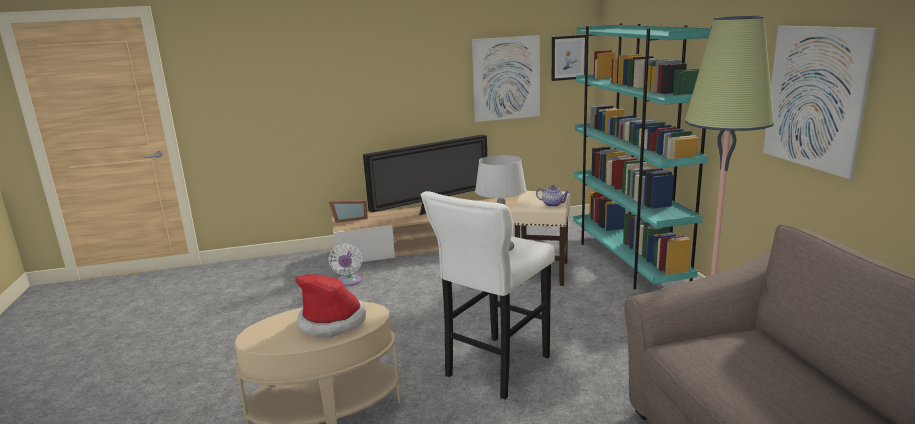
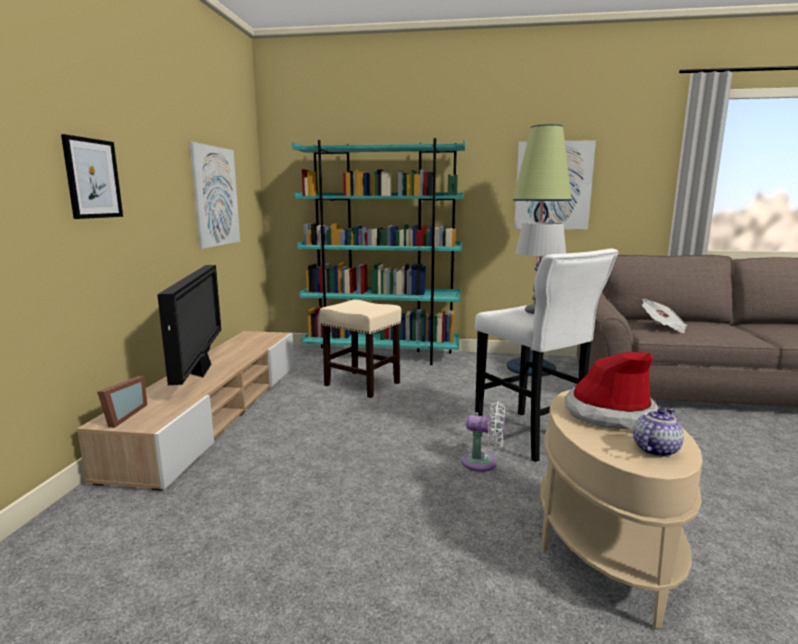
camera: 70 degrees left, 5 degrees down
white fan [328,244,362,286] -> white fan moved to [461,402,505,472]
teapot [536,185,570,207] -> teapot moved to [633,408,684,457]
picture [552,35,586,81] -> picture moved to [61,134,123,219]
none -> newspaper [642,299,687,333]

